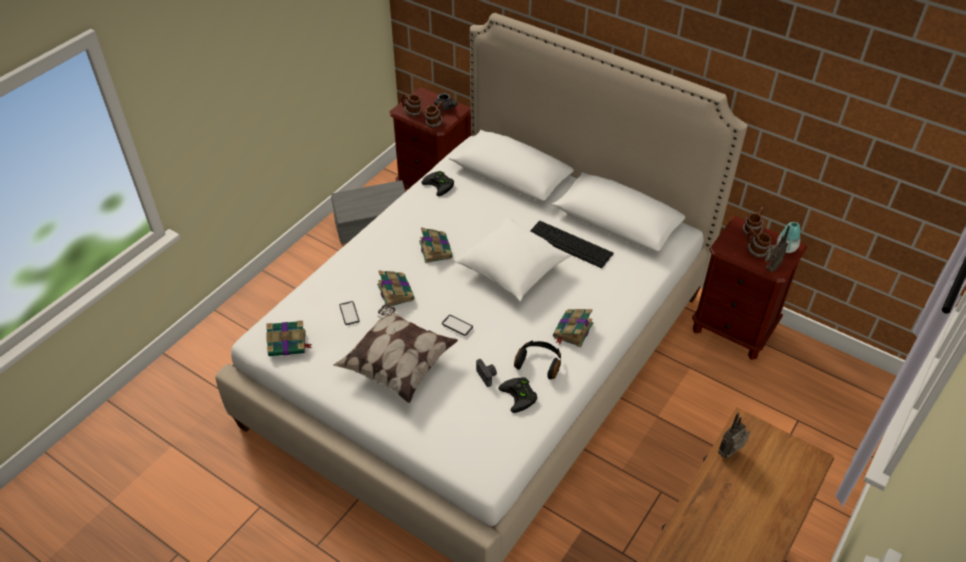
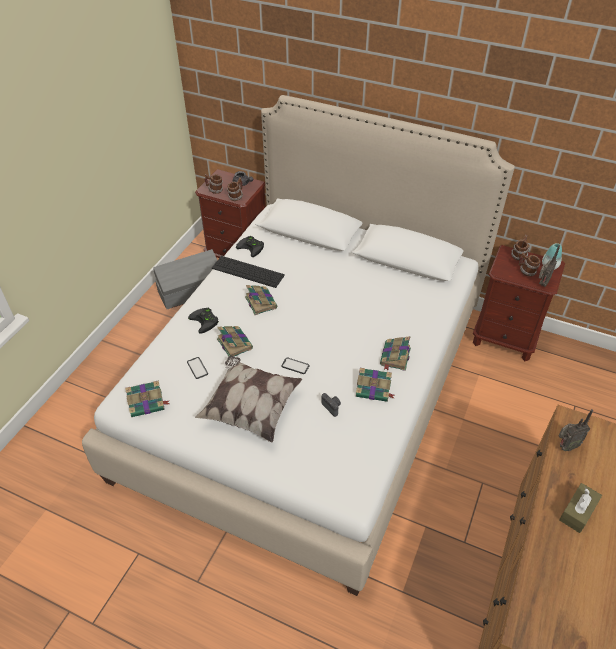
camera: 10 degrees left, 0 degrees up
white pillow [455,217,571,302] -> none
black game controller [498,378,537,413] -> black game controller moved to [188,308,219,334]
black headphones [514,340,561,379] -> book [356,368,394,402]
keyboard [530,221,614,268] -> keyboard moved to [212,256,285,288]
radio [718,413,750,459] -> radio turned 150 degrees counterclockwise [559,409,593,451]
none -> brown tissue box [559,483,602,533]

